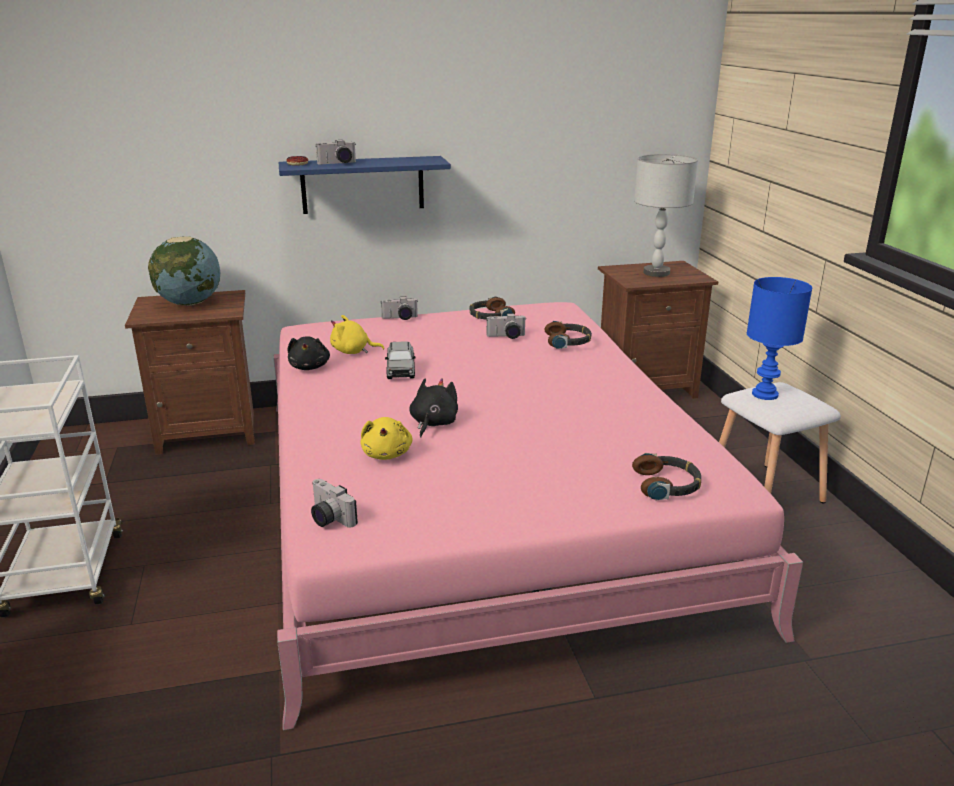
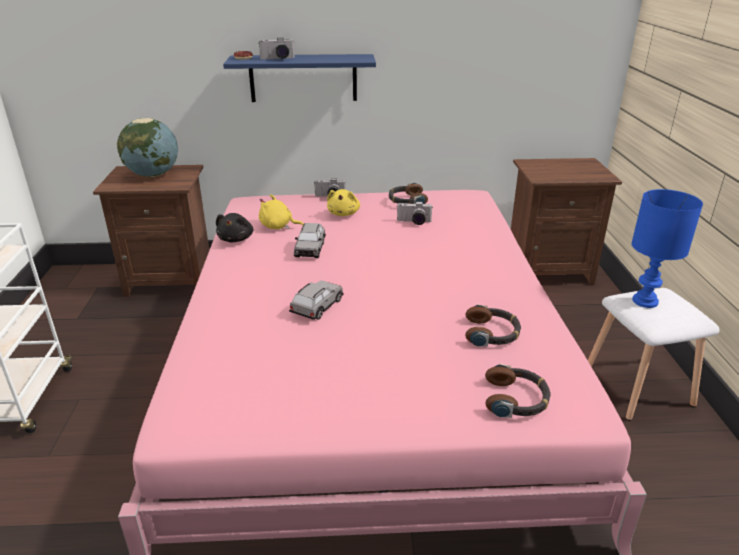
camera: 10 degrees right, 5 degrees up
camera [311,479,358,528] -> none
yellow plush toy [360,417,413,460] -> yellow plush toy moved to [327,189,360,216]
black plush toy [409,378,458,437] -> grey toy car [289,280,344,320]
headphones [544,321,592,349] -> headphones moved to [465,304,521,347]
grey table lamp [634,154,698,277] -> none

